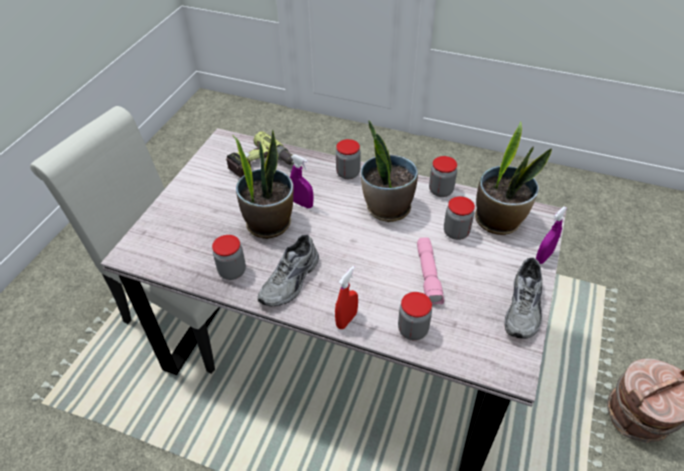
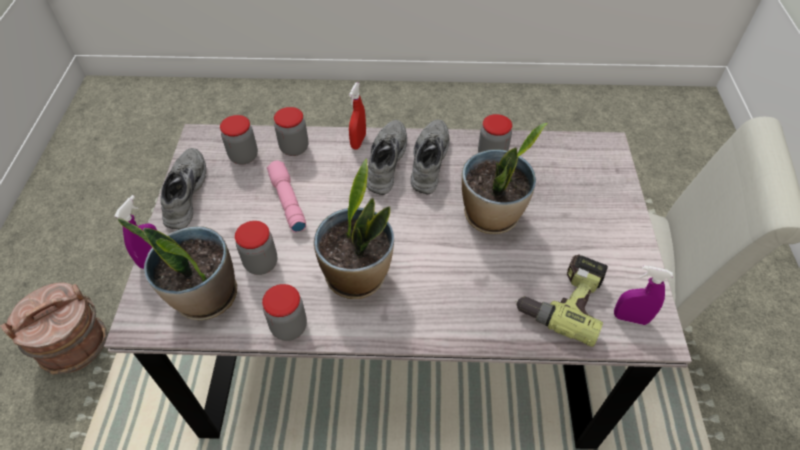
camera: 160 degrees right, 5 degrees up
purple spray bottle [290,155,313,208] -> purple spray bottle moved to [614,265,673,325]
jar [336,139,361,179] -> jar moved to [220,115,258,165]
none -> grey shoe [367,120,407,195]

